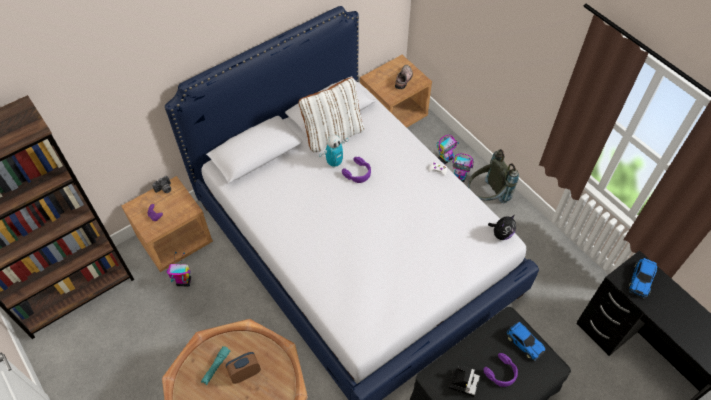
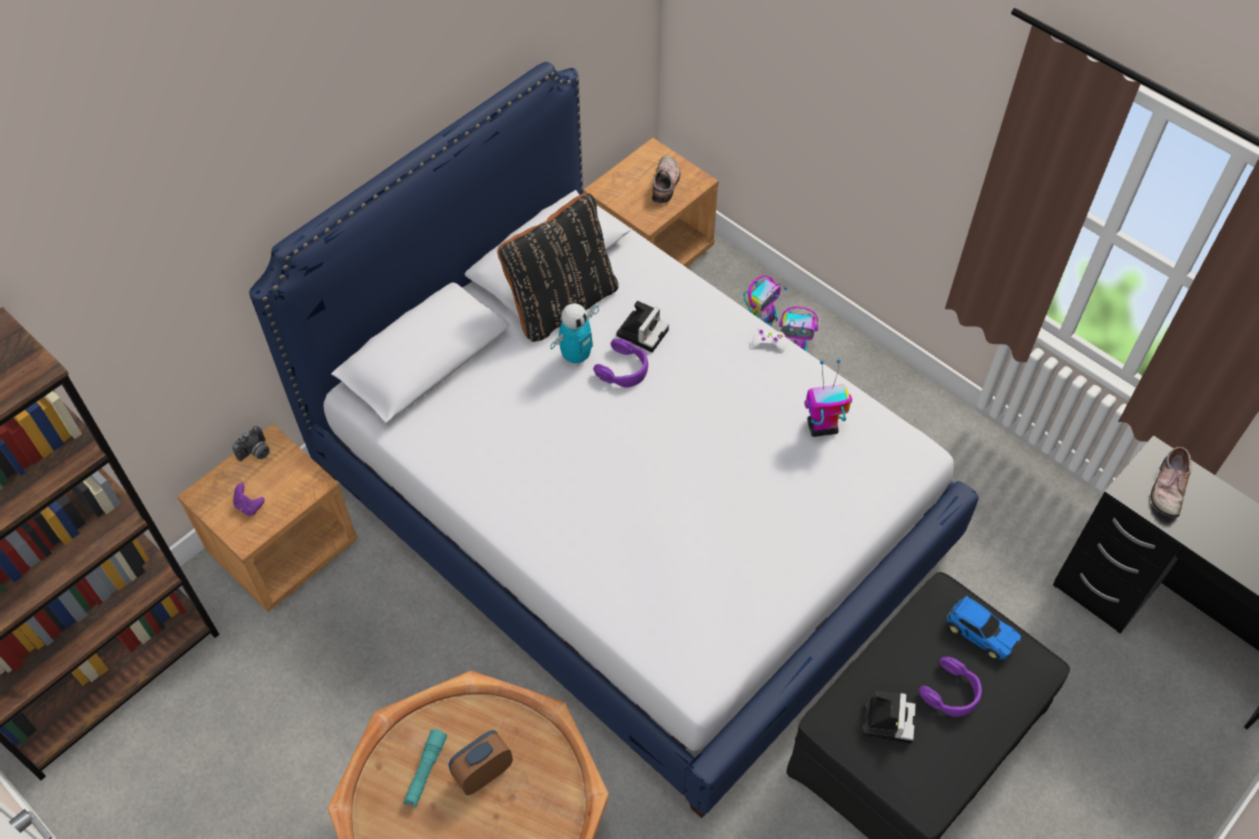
camera: 10 degrees left, 0 degrees up
toy robot [167,252,191,286] -> toy robot moved to [805,360,852,437]
white pillow [298,77,364,152] -> black pillow [497,193,619,342]
grey backpack [468,149,519,203] -> none
plush toy [488,215,516,240] -> none
toy car [628,258,657,298] -> shoe [1150,447,1191,518]
none -> camera [617,301,669,352]

